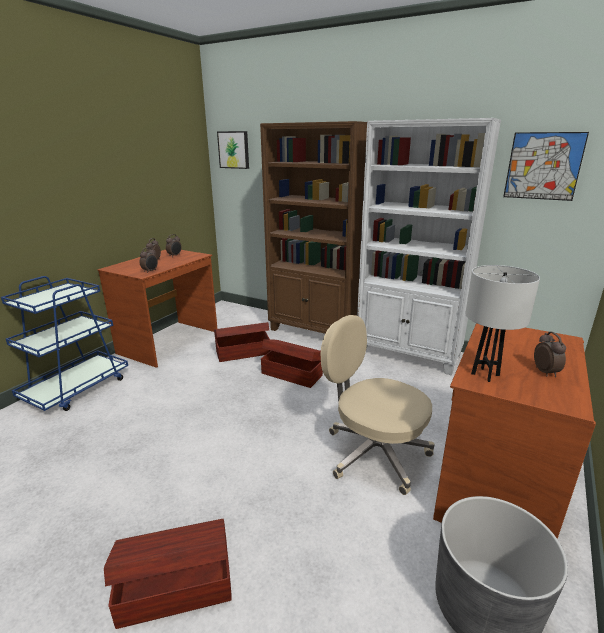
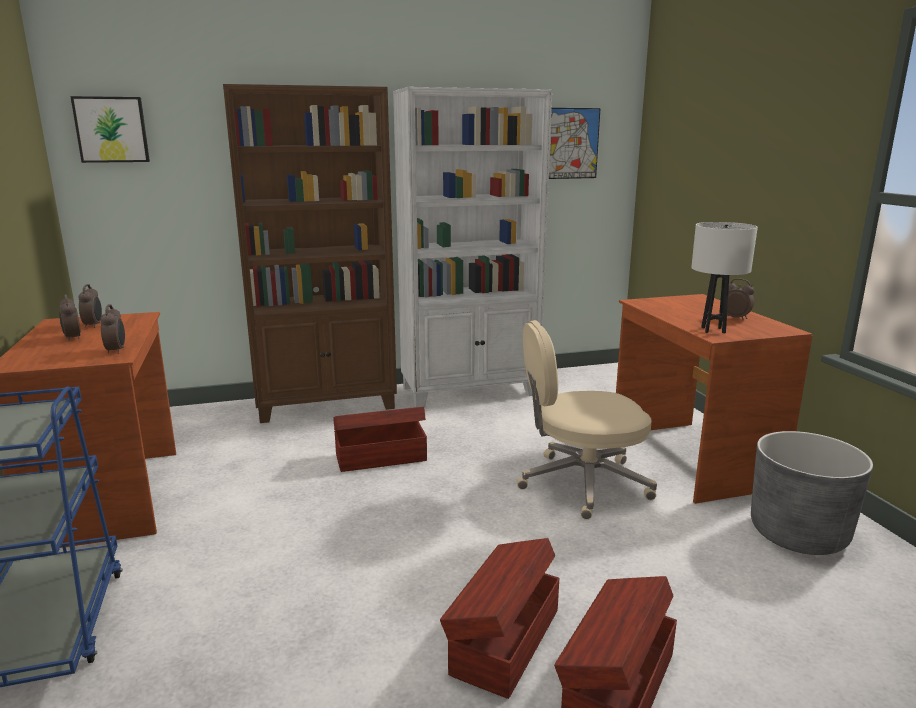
camera: 45 degrees left, 5 degrees down
brown storage box [214,322,271,362] -> brown storage box moved to [440,538,560,699]

